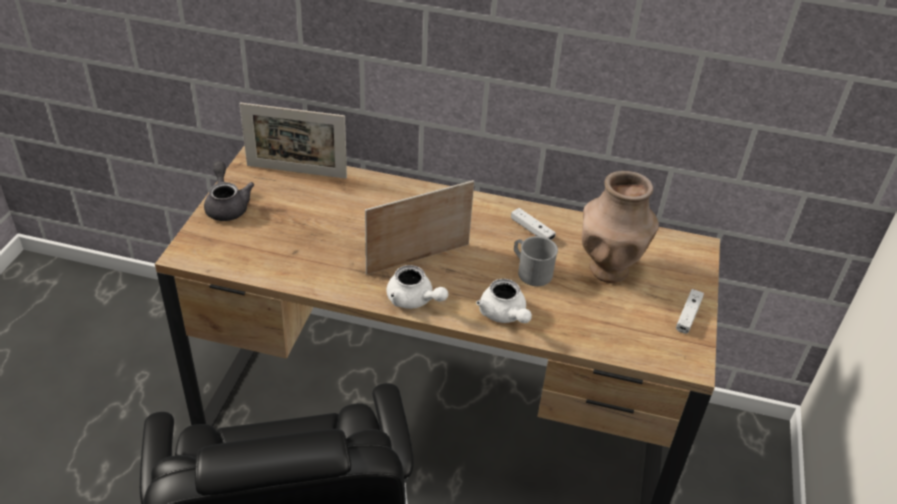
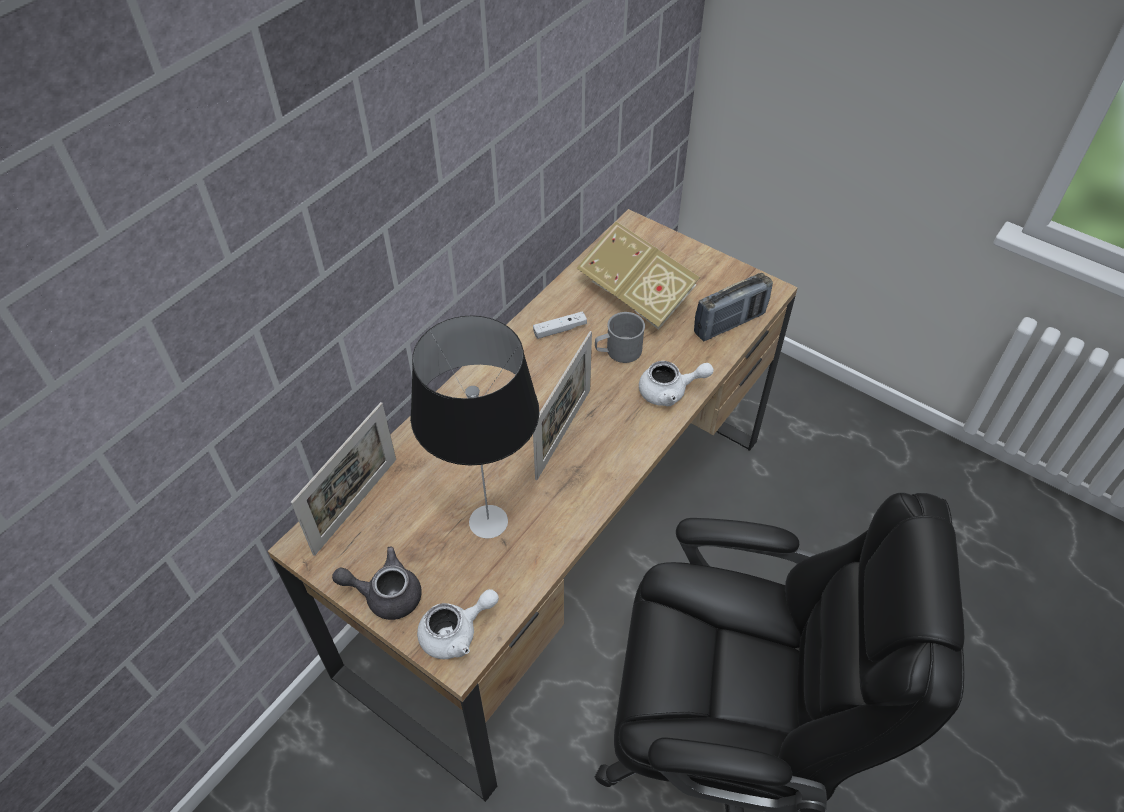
camera: 65 degrees left, 10 degrees up
picture frame [365,180,474,275] -> picture frame turned 150 degrees counterclockwise [533,331,592,480]
white teapot [386,265,449,309] -> white teapot moved to [417,589,499,659]
brown vase [582,171,659,283] -> book [577,222,700,330]
white game controller [676,289,704,334] -> none
none -> table lamp [410,315,540,539]
none -> radio [694,273,773,341]

